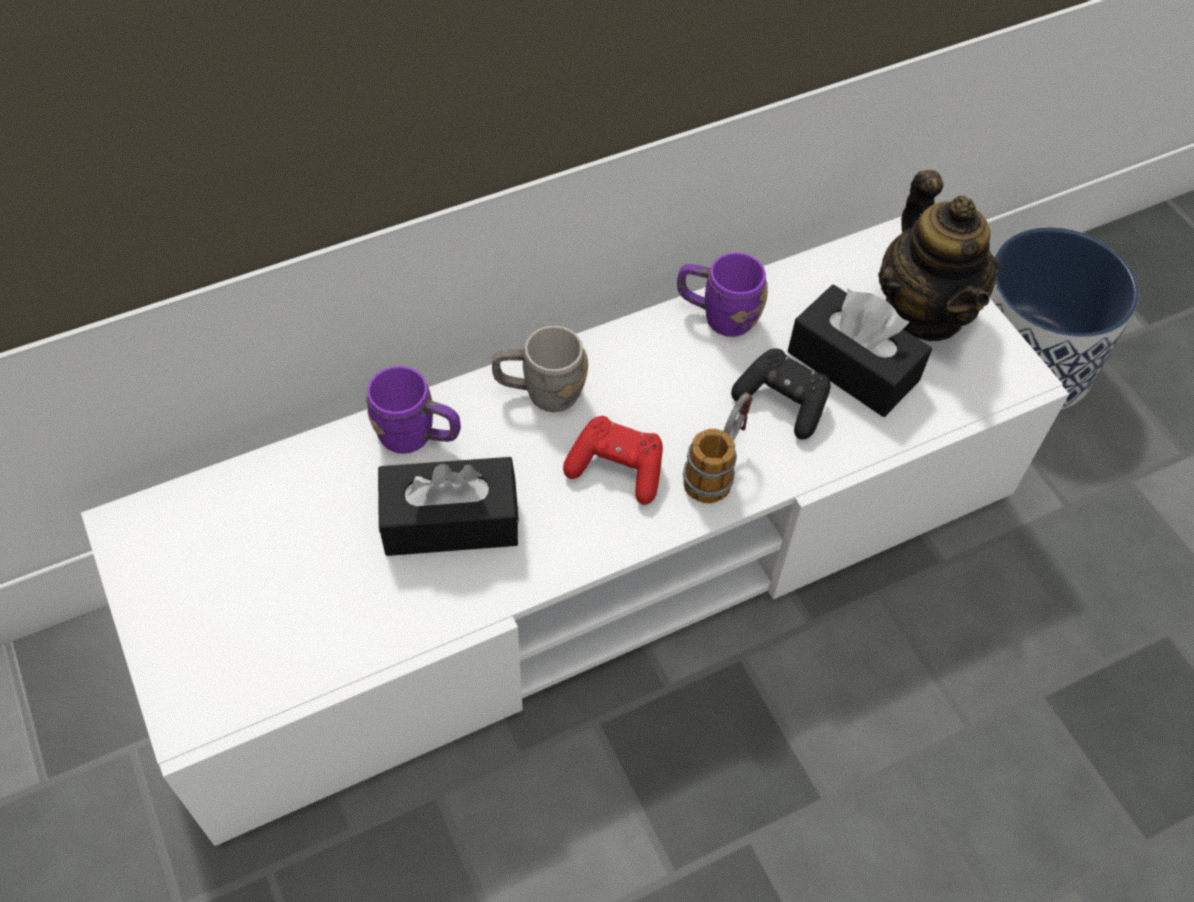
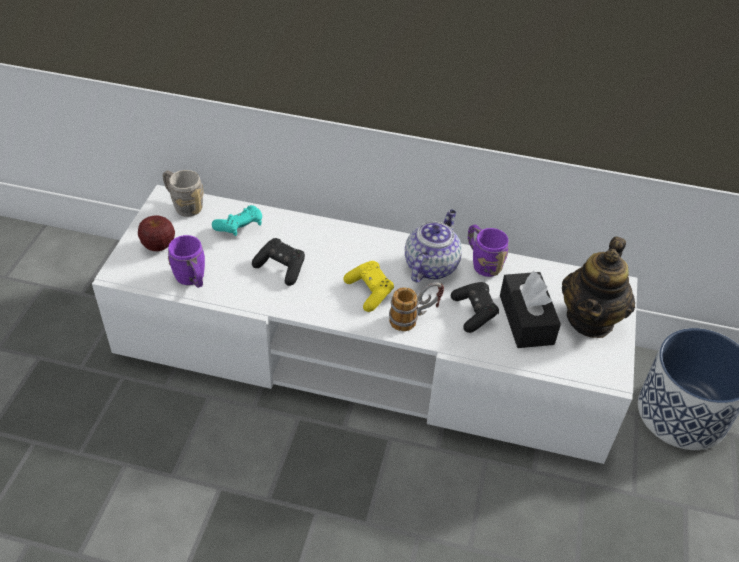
camera: 40 degrees right, 10 degrees down
purple mug [366,366,461,454] -> purple mug moved to [168,235,205,288]
black tissue box [378,457,519,556] -> black game controller [252,238,305,286]
grey mug [492,326,588,412] -> grey mug moved to [163,170,203,217]
red game controller [563,416,663,505] -> yellow game controller [343,261,394,312]
none -> apple [138,216,175,251]
none -> turquoise game controller [212,205,262,236]
none -> teapot [405,210,462,283]

